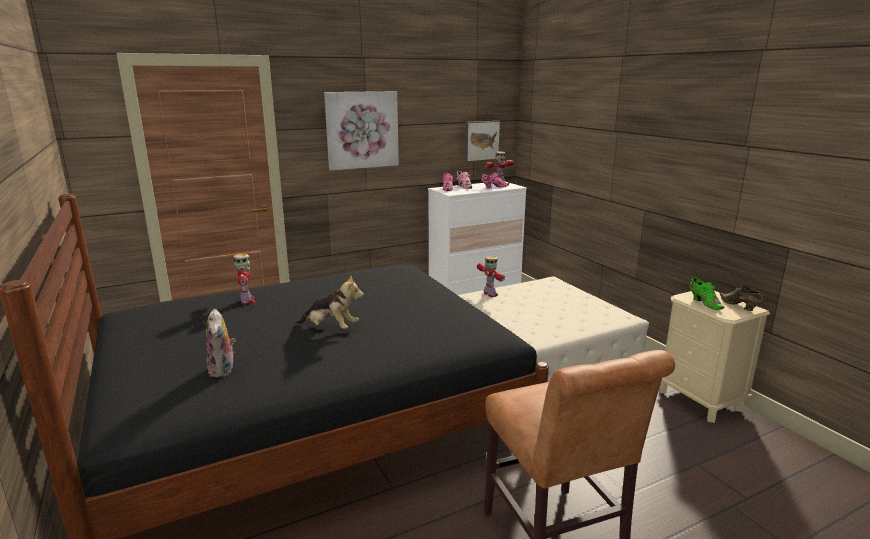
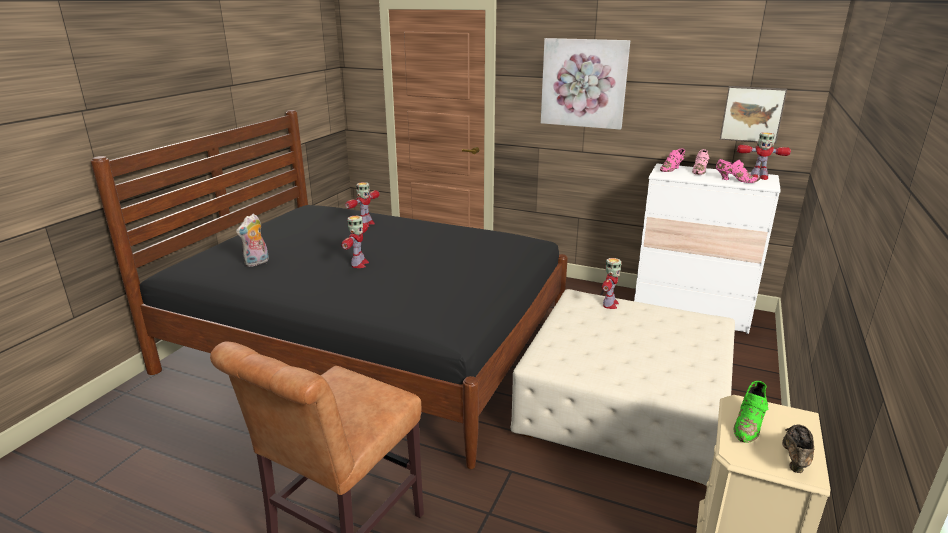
camera: 50 degrees right, 5 degrees up
plush toy [295,275,364,329] -> toy robot [341,216,369,268]

